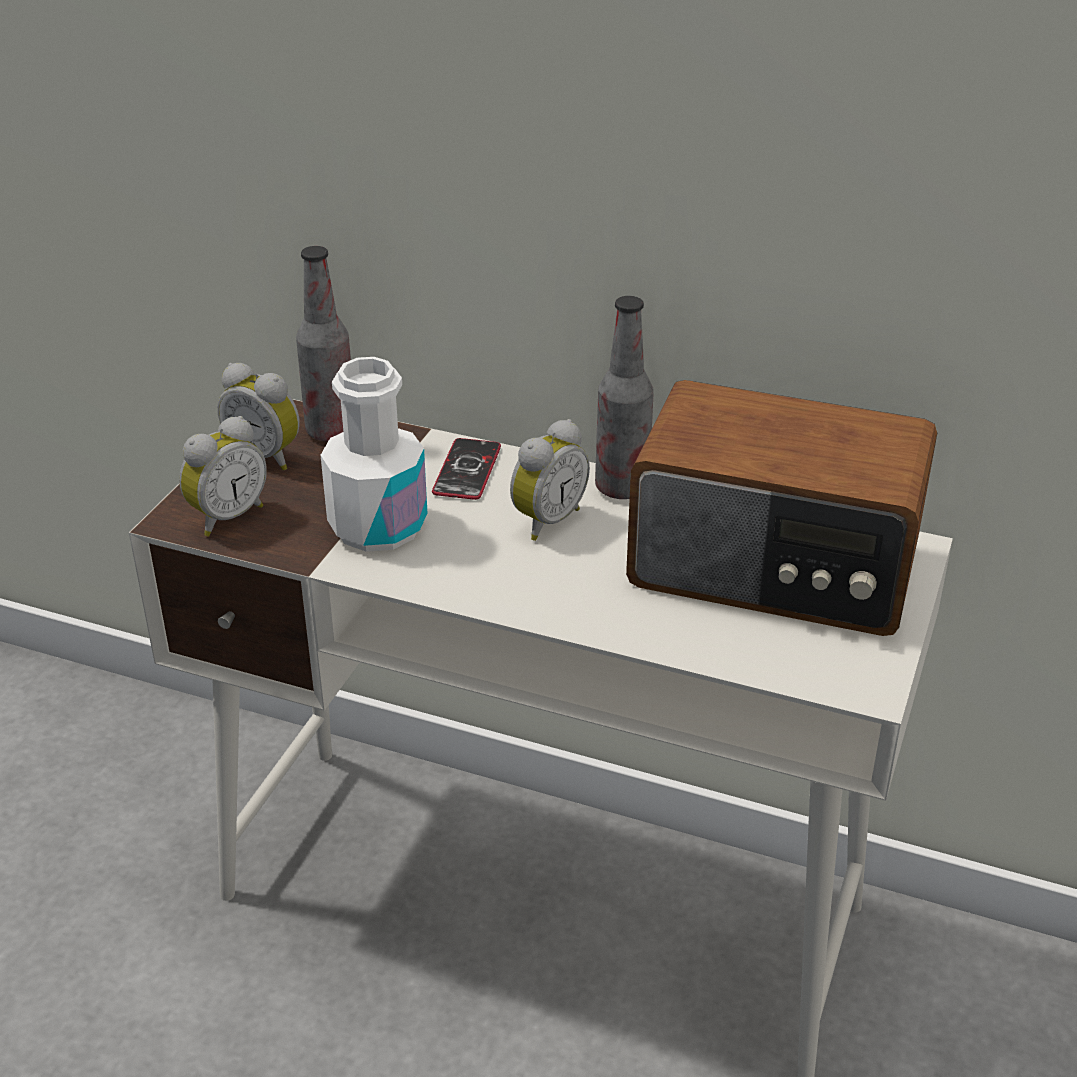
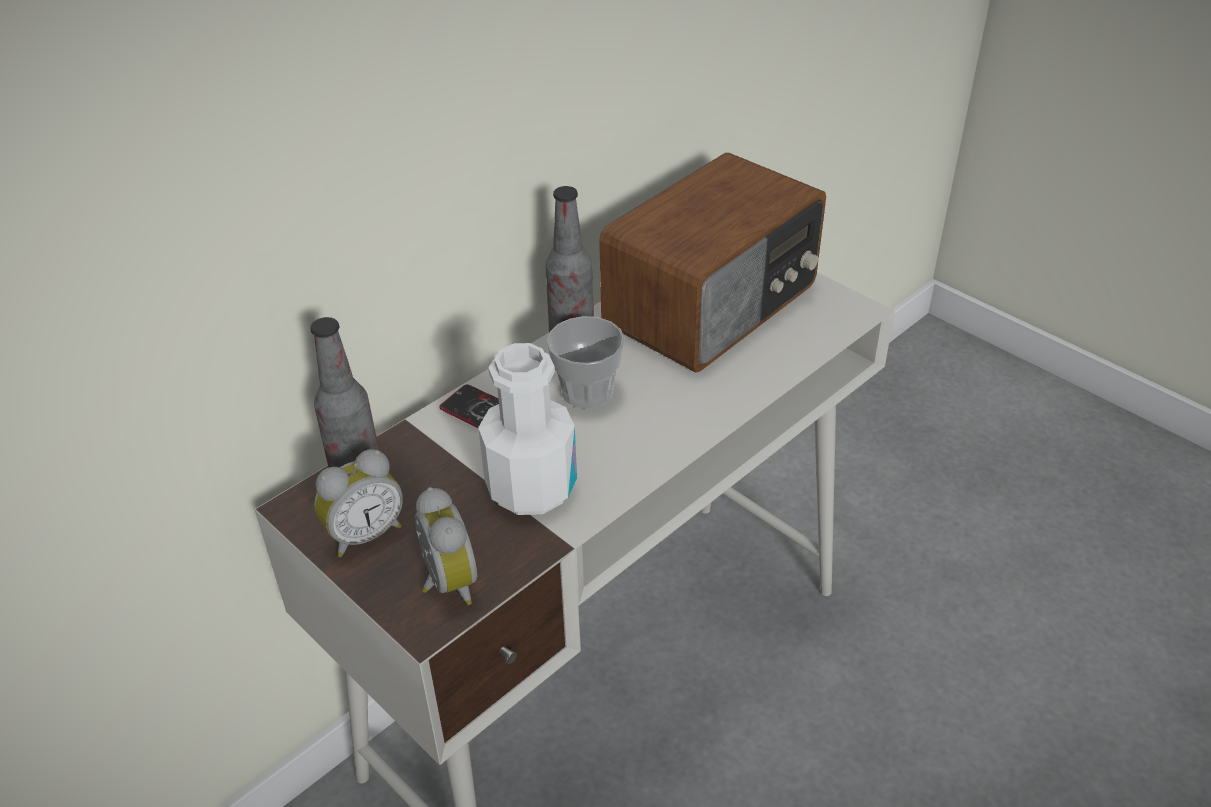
camera: 65 degrees left, 5 degrees up
alarm clock [510,419,590,541] -> cup [546,316,625,409]

